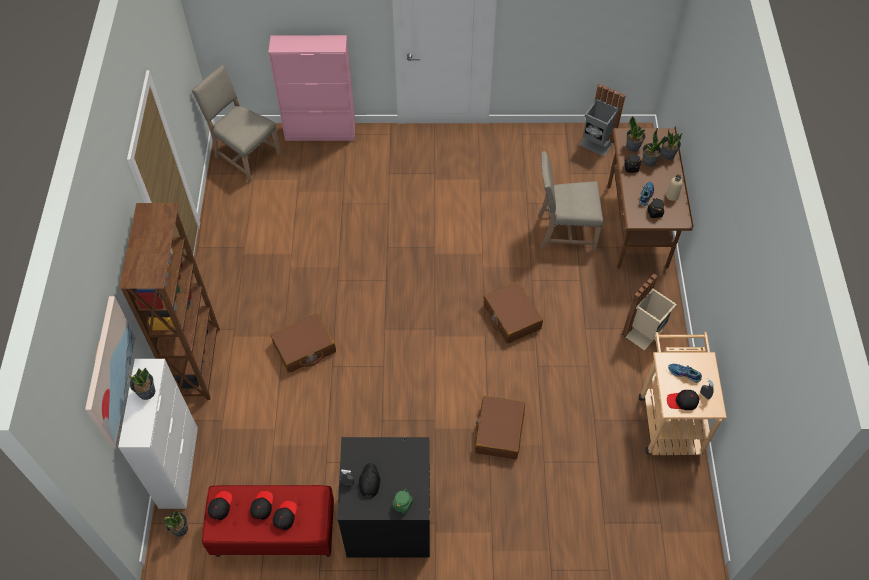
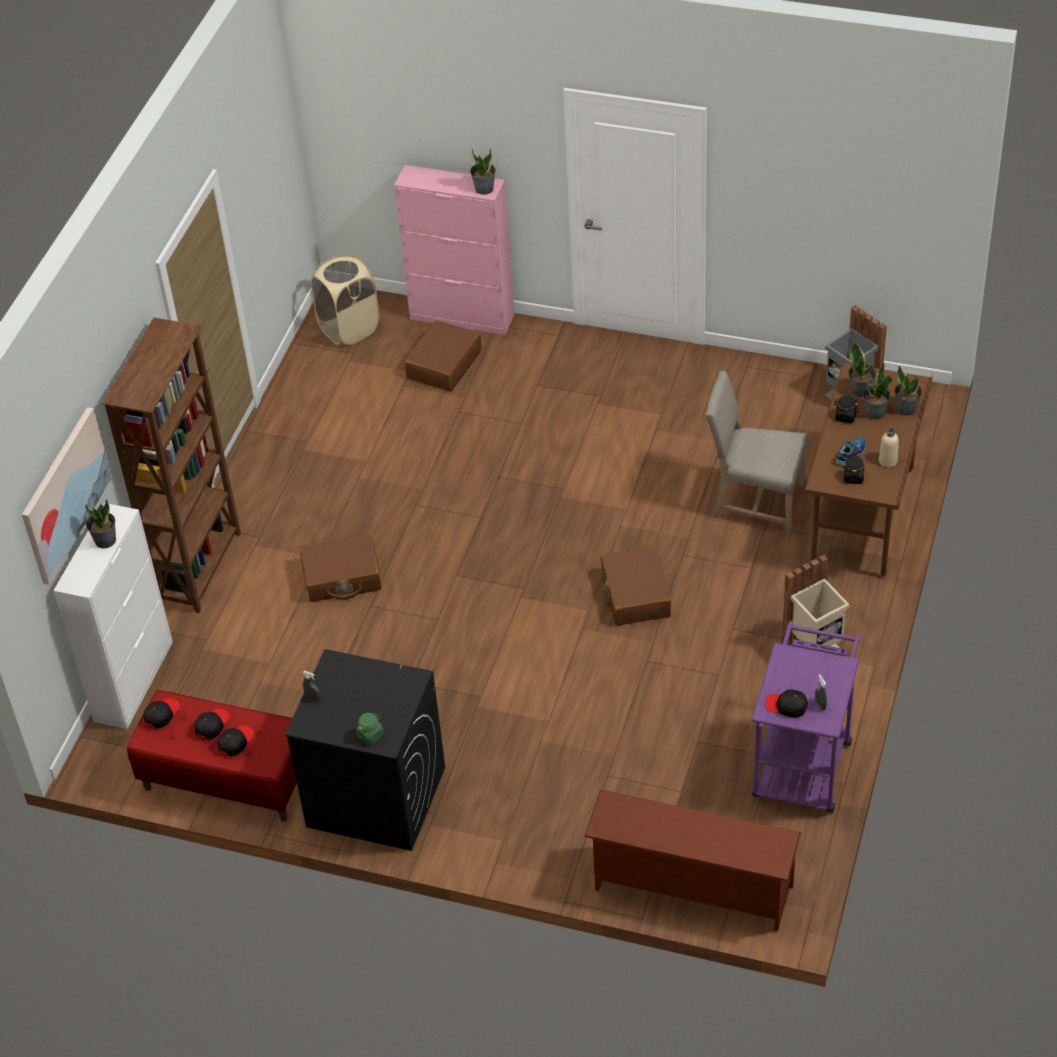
camera: 20 degrees right, 10 degrees down
potted plant [163,511,188,537] -> potted plant moved to [470,149,496,195]
beige chair [192,65,281,183] -> beige laundry basket [311,255,379,345]
black cap [359,463,380,498] -> none
brown suitcase [475,396,525,459] -> brown suitcase moved to [405,320,482,392]
beige cart [639,332,727,455] -> purple cart [751,621,860,813]
shoe [668,364,702,383] -> none
none -> brown shoe rack [584,789,801,931]

